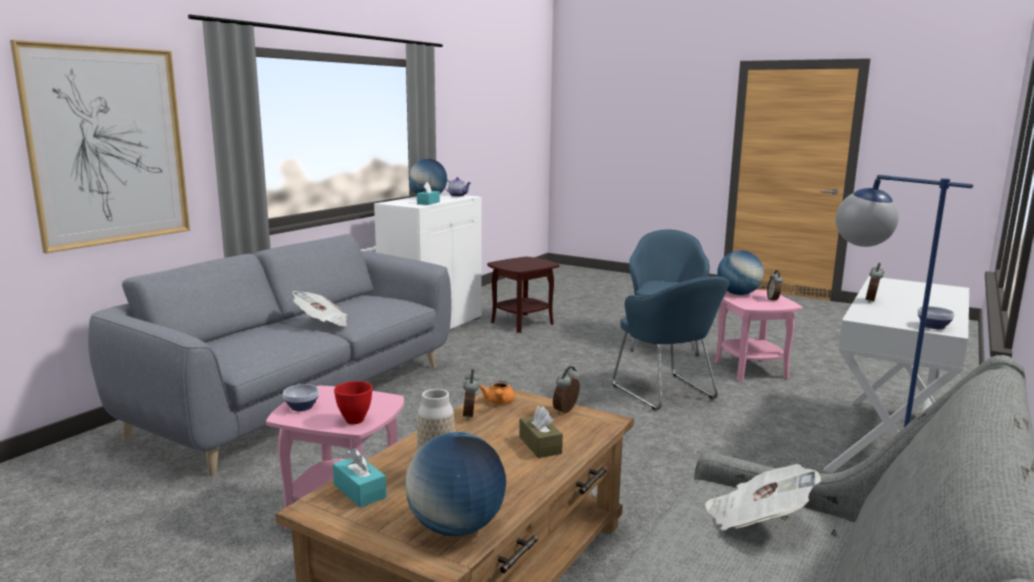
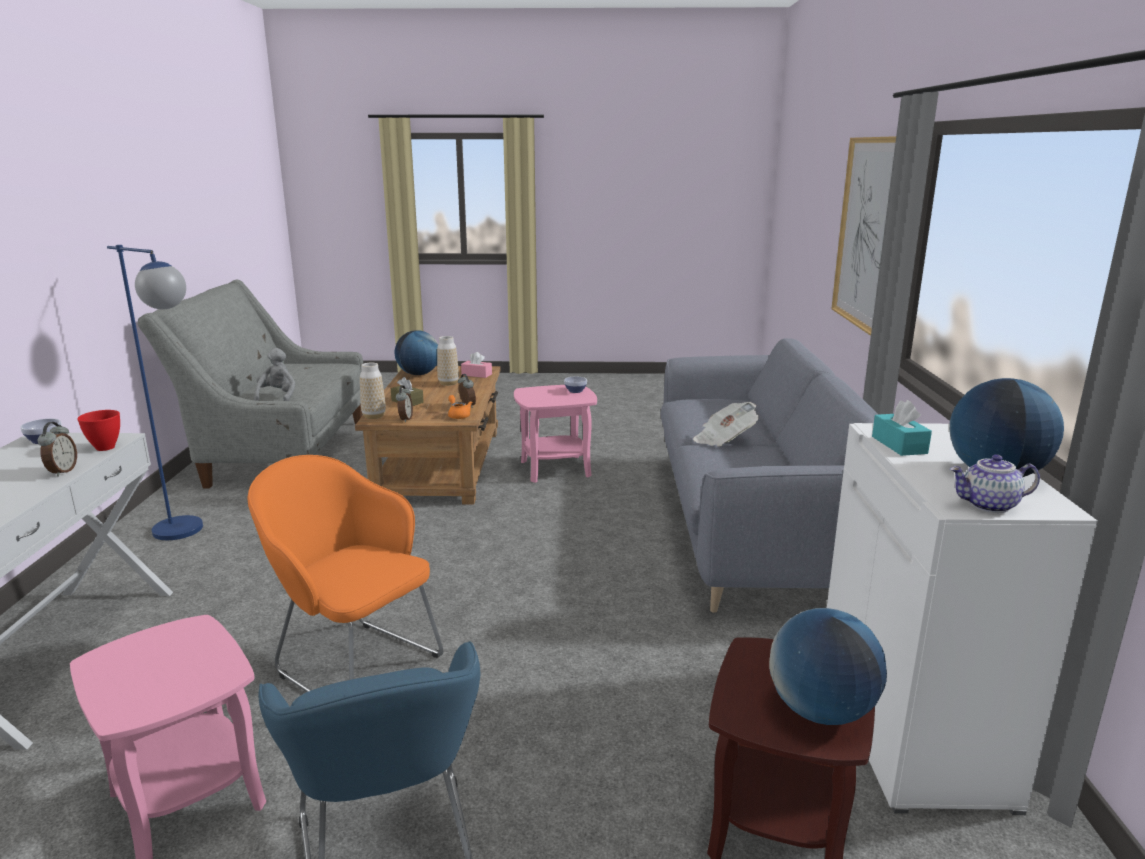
camera: 150 degrees right, 5 degrees up
turquoise tissue box [333,448,387,507] -> pink tissue box [461,352,492,378]
red bowl [334,381,373,424] -> red bowl moved to [77,410,120,451]
blue armchair [612,276,730,410] -> orange armchair [247,455,443,692]
newspaper [705,464,821,531] -> grey plush toy [254,348,295,401]
globe [717,250,764,295] -> globe moved to [769,608,887,725]
alarm clock [767,270,783,302] -> none
none -> vase [360,363,386,419]

